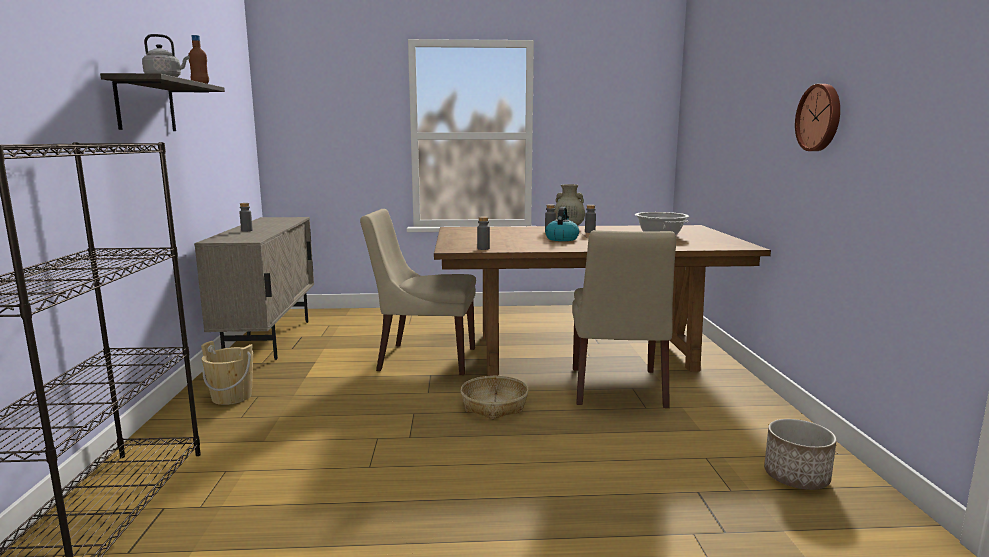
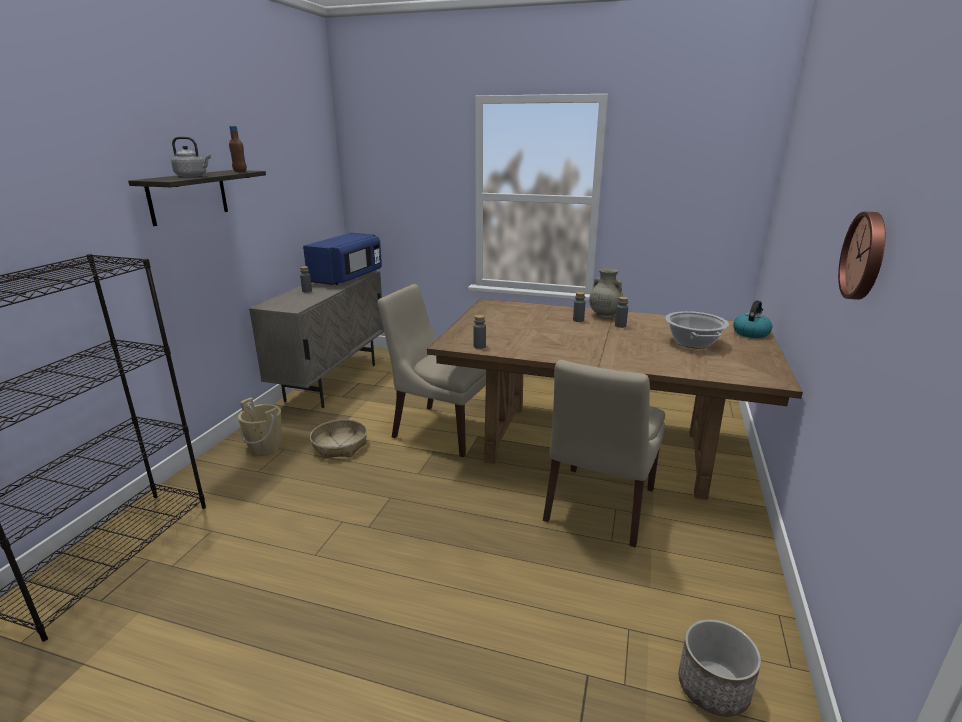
camera: 20 degrees right, 10 degrees up
basket [460,376,529,420] -> basket moved to [310,419,367,459]
kettle [545,207,579,241] -> kettle moved to [733,300,772,338]
none -> blue microwave [303,233,382,285]

